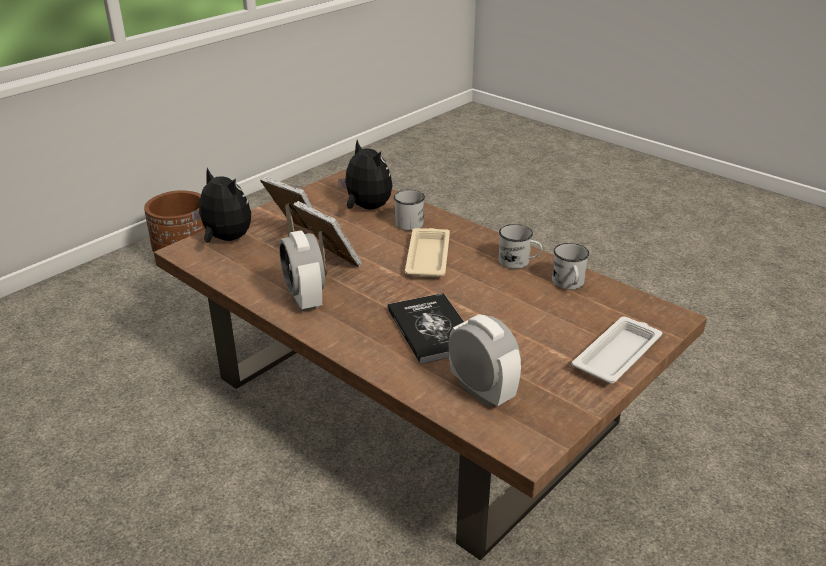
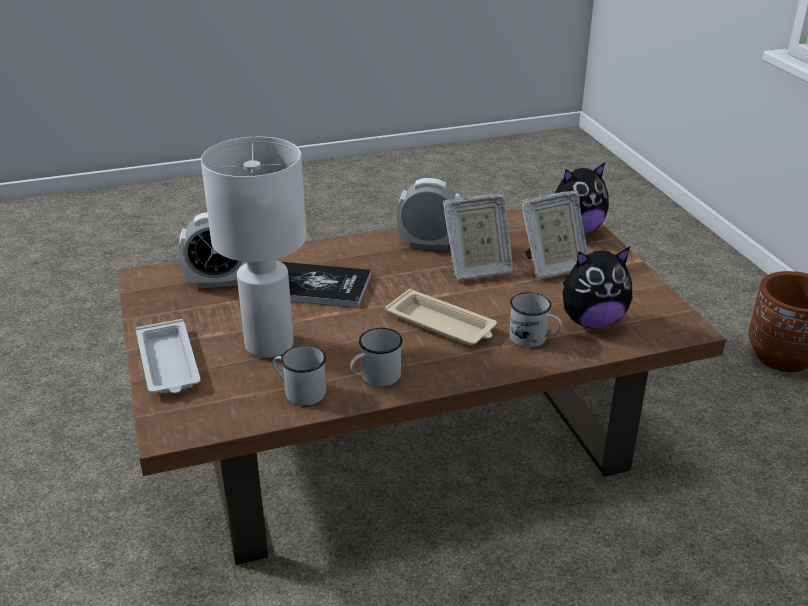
camera: 120 degrees right, 0 degrees up
none -> white table lamp [201,137,306,358]

